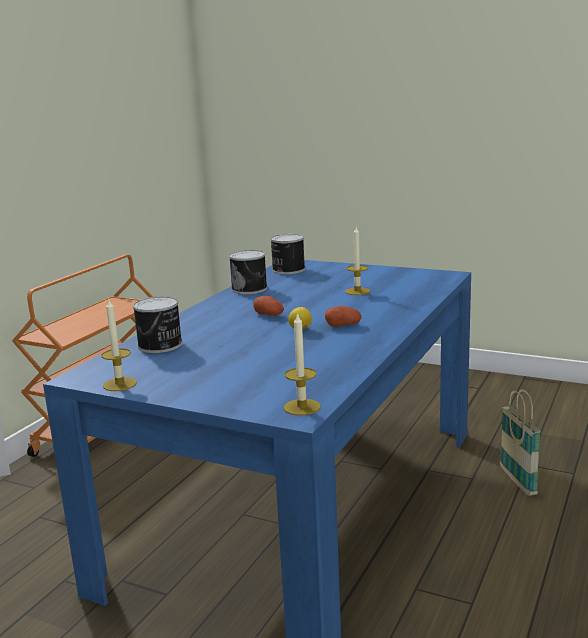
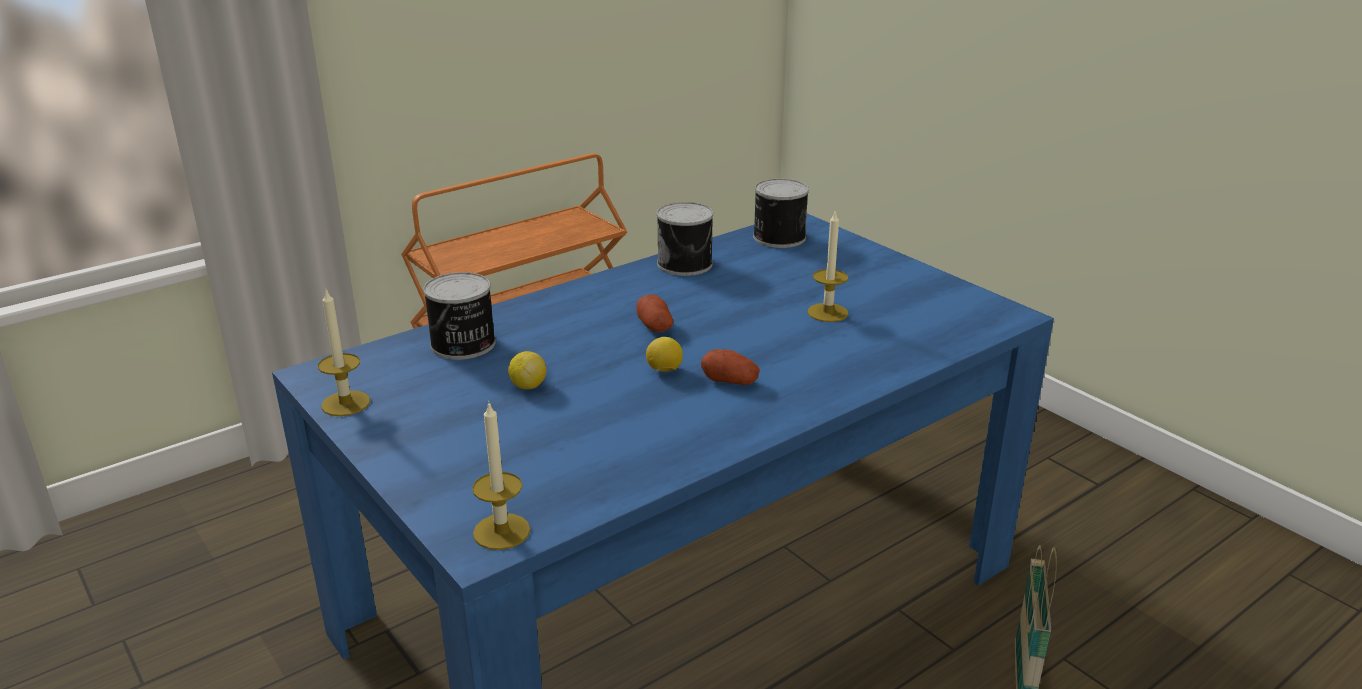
camera: 25 degrees right, 10 degrees up
none -> lemon [508,351,546,389]

